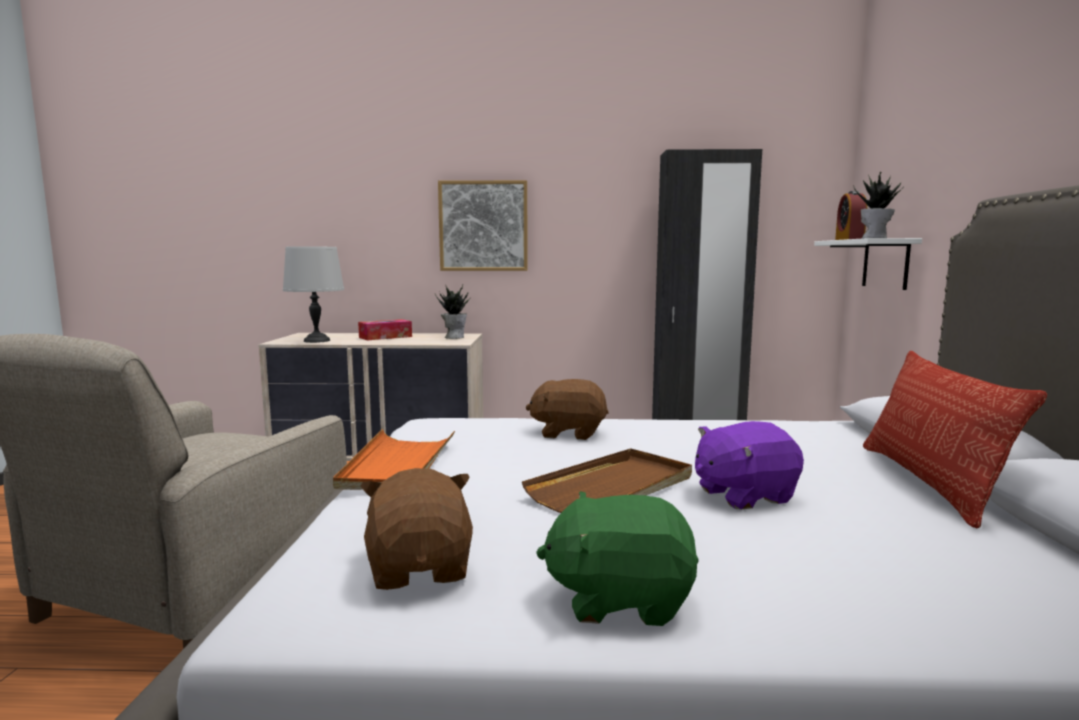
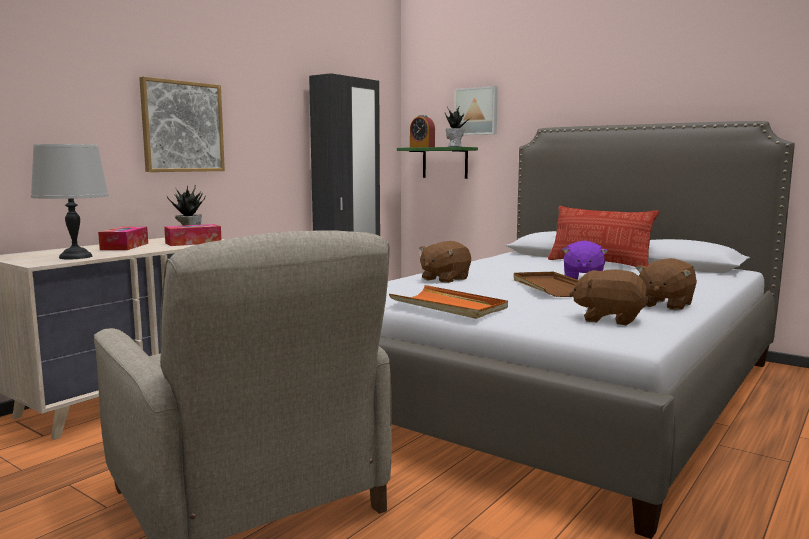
camera: 55 degrees left, 0 degrees up
green plush toy [536,491,698,626] -> brown plush toy [636,258,697,311]
white shelf [814,238,922,290] -> green shelf [397,147,478,179]
none -> tissue box [164,224,222,246]
none -> picture [454,86,498,135]

